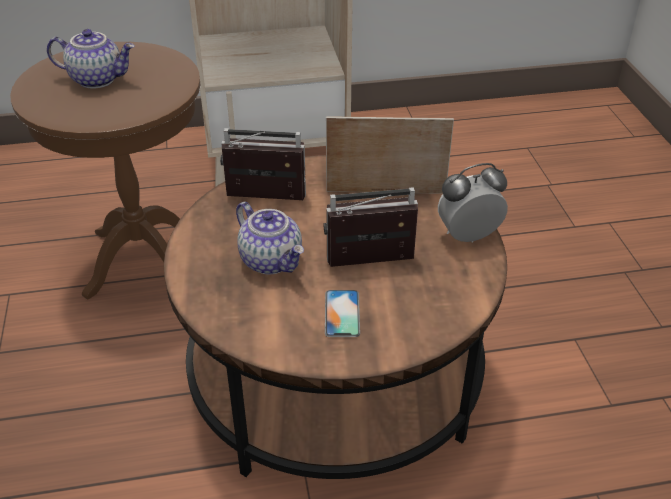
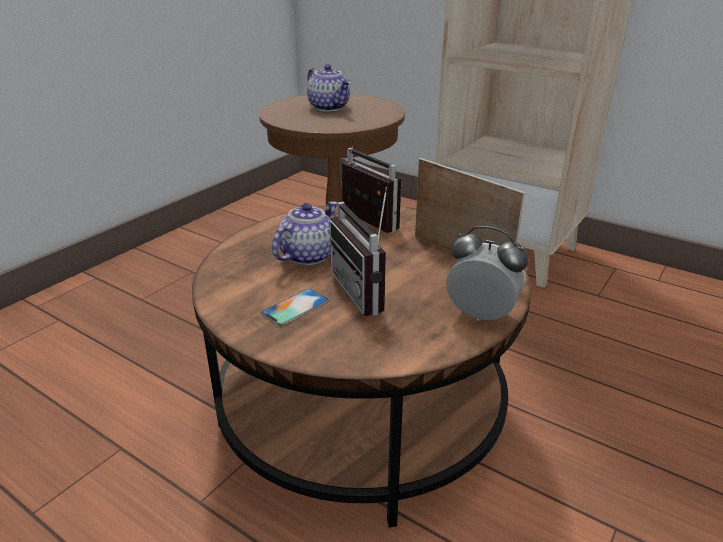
camera: 45 degrees right, 10 degrees down
teapot [236,202,304,274] -> teapot turned 150 degrees counterclockwise [272,201,337,265]
radio [324,187,418,267] -> radio turned 150 degrees counterclockwise [329,187,387,316]

